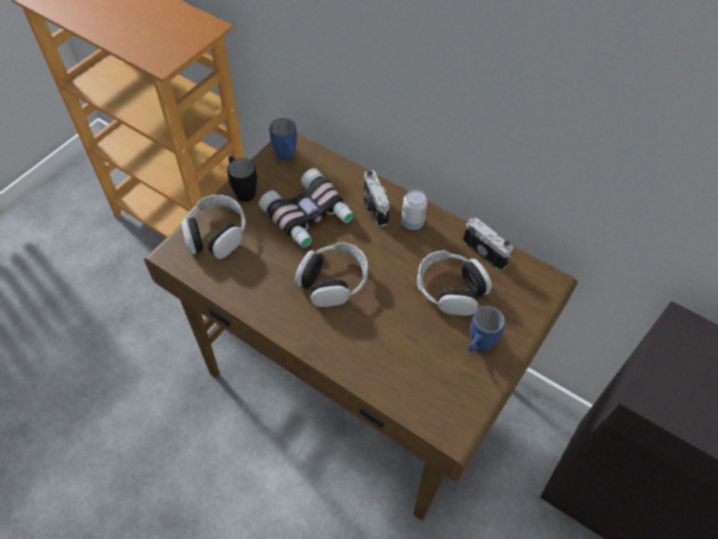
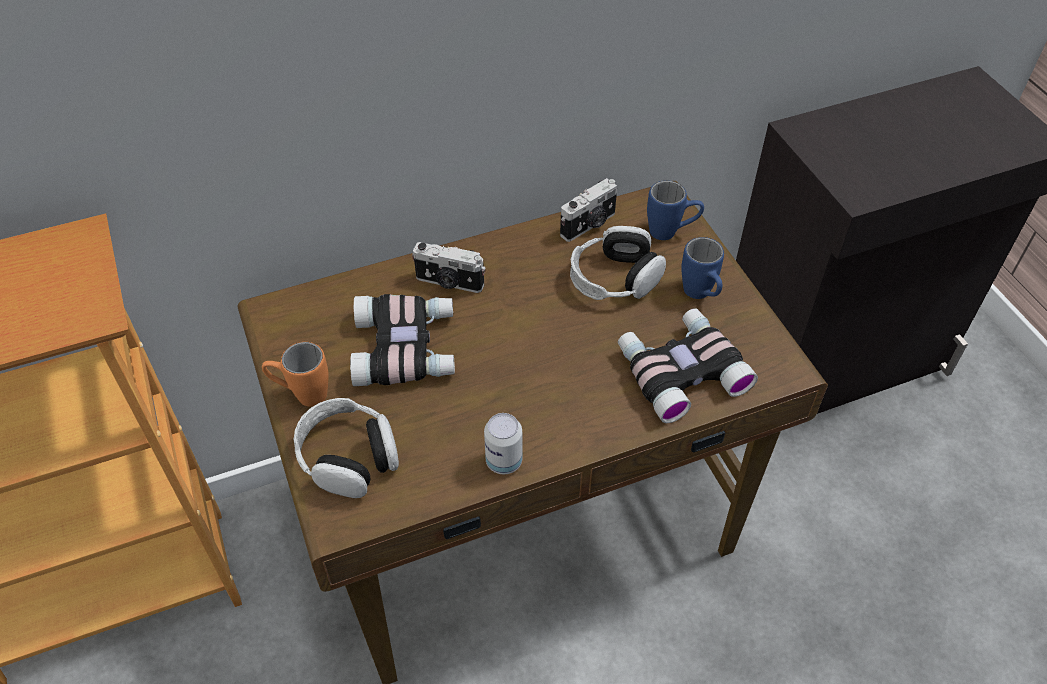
camera: 55 degrees left, 5 degrees down
black mug [227,156,257,202] -> orange mug [262,342,329,407]
blue mug [269,118,297,161] -> blue mug moved to [647,180,704,240]
headphones [295,242,368,307] -> none
can [401,189,427,230] -> can moved to [484,413,522,474]
camera [463,217,513,271] -> camera turned 150 degrees clockwise [560,178,617,242]
none -> binoculars [618,308,758,423]

